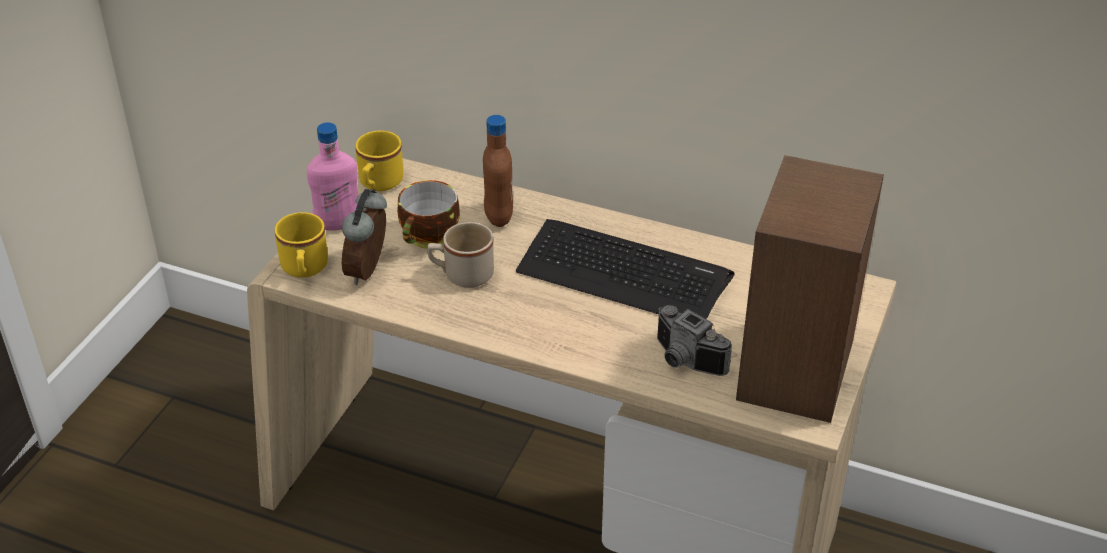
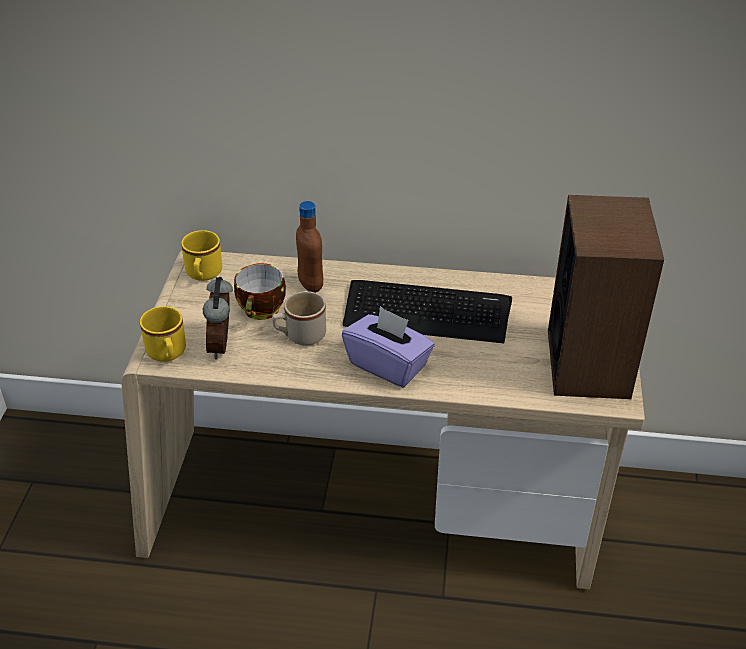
camera: 15 degrees left, 0 degrees up
pink bottle [307,122,358,231] -> none
camera [657,305,732,376] -> none
none -> purple tissue box [342,306,435,387]

